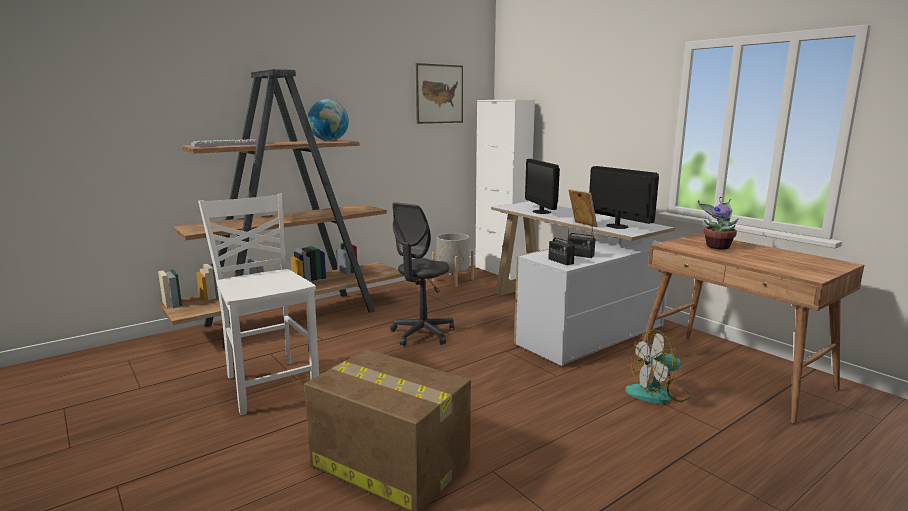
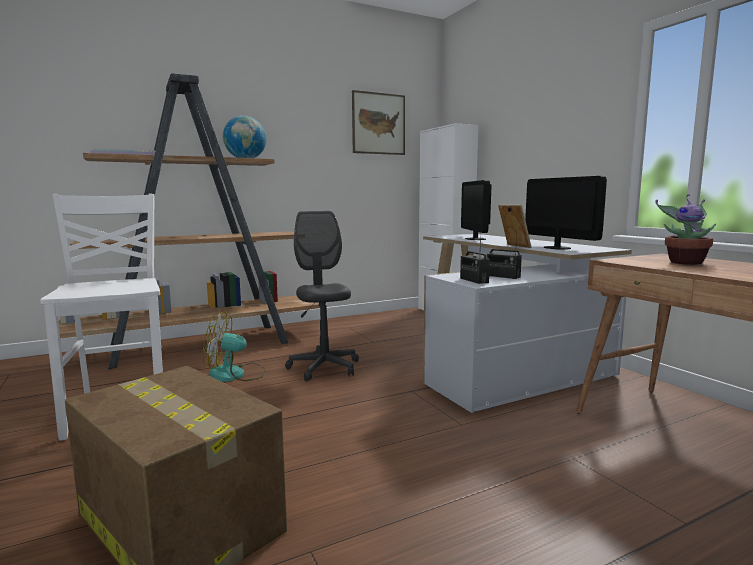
camera: 10 degrees right, 5 degrees down
grey office chair [390,202,454,346] -> grey office chair turned 120 degrees clockwise [285,211,359,382]
grey planter [432,233,474,287] -> none
fan [625,329,691,404] -> fan moved to [203,311,266,382]

